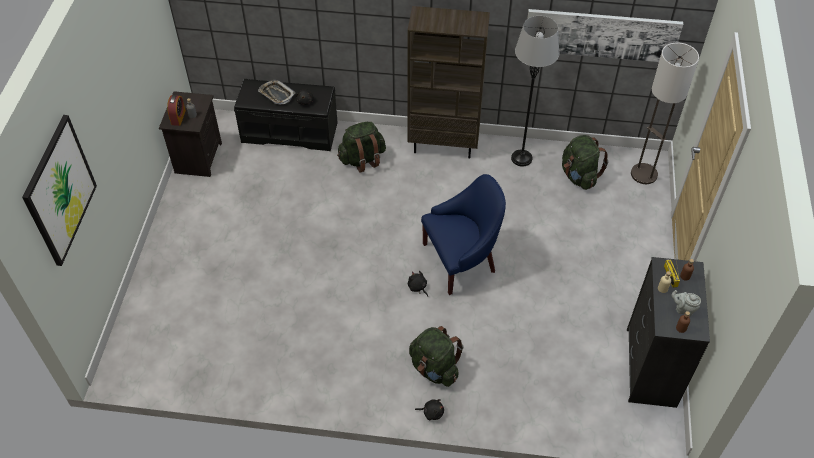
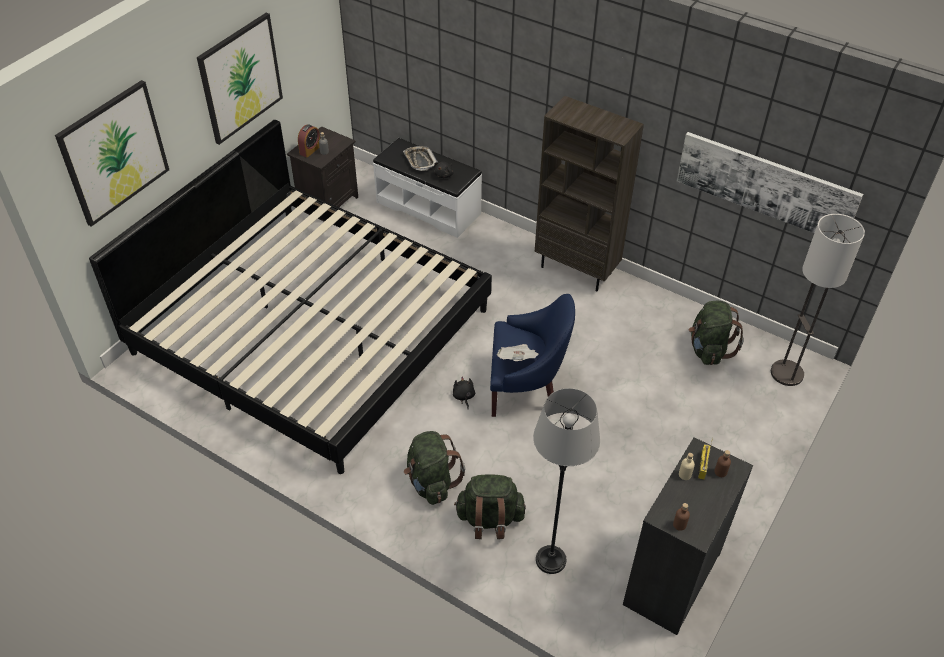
camera: 25 degrees right, 5 degrees down
black bench [234,79,338,151] -> white bench [373,138,482,238]
green backpack [337,122,386,173] -> green backpack moved to [454,474,526,539]
black plush toy [415,399,444,420] -> none
grey floor lamp [511,16,559,167] -> grey floor lamp moved to [533,388,600,574]
grey teapot [671,290,701,317] -> none
none -> bed [89,120,492,474]
none -> picture [197,13,283,145]
none -> newspaper [497,344,539,361]

